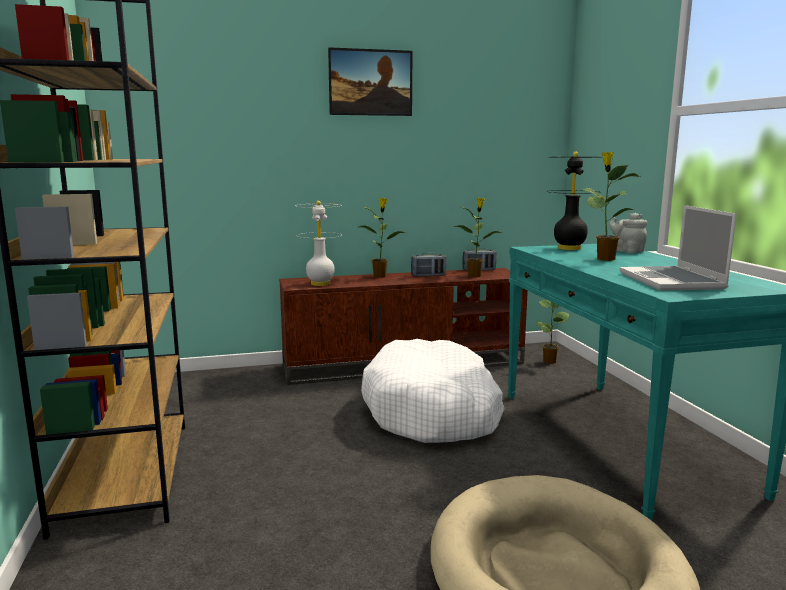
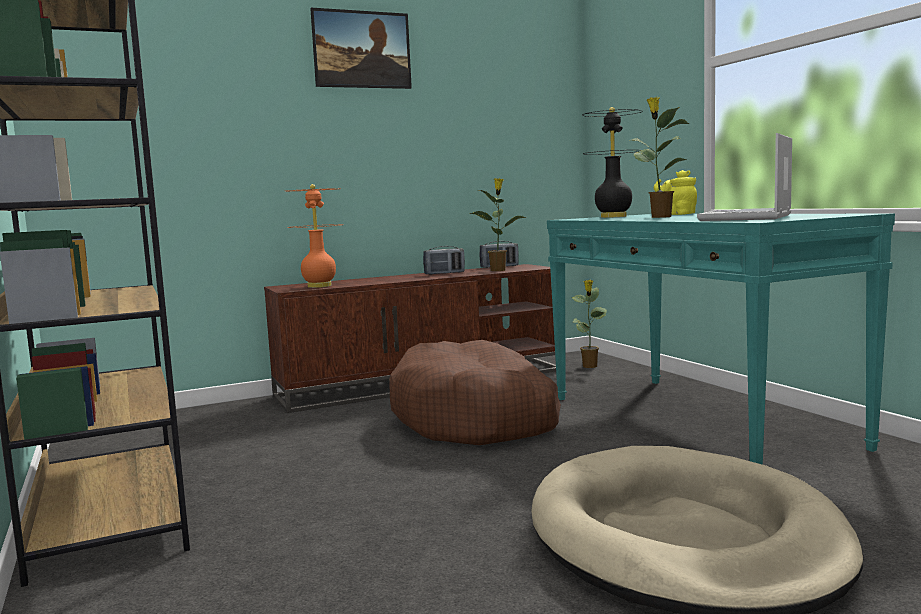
camera: 10 degrees left, 5 degrees down
white table lamp [296,201,342,286] -> orange table lamp [287,184,343,288]
potted plant [359,198,407,278] -> none
white dog bed [361,339,505,443] -> brown dog bed [389,340,561,445]
grey teapot [609,213,647,253] -> yellow teapot [654,170,697,215]
laptop [619,205,737,290] -> laptop turned 45 degrees clockwise [697,133,792,221]

